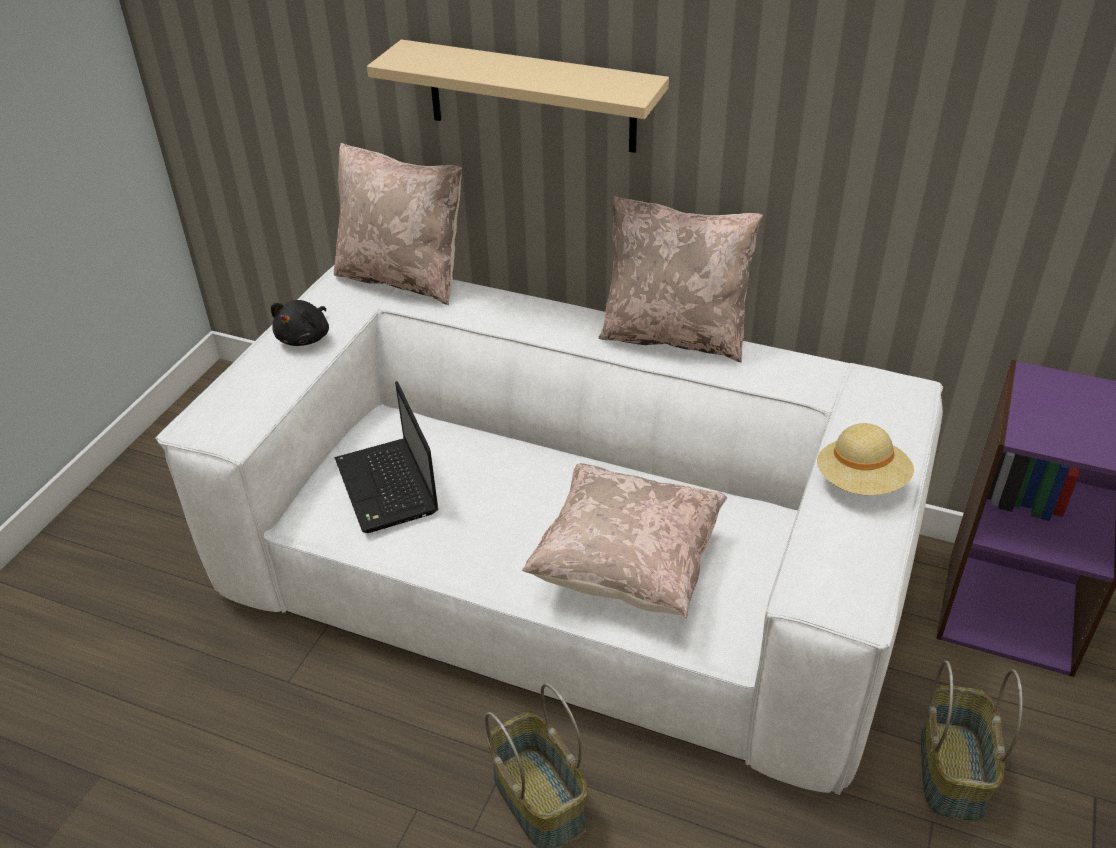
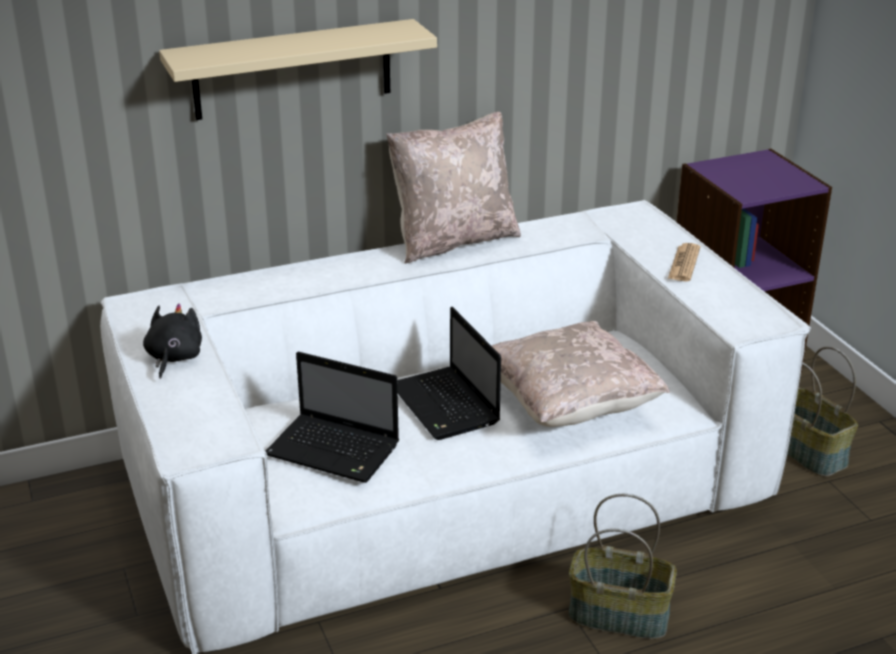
camera: 45 degrees left, 10 degrees down
black plush toy [271,300,329,346] -> black plush toy turned 150 degrees counterclockwise [143,303,202,379]
beige pillow [334,143,462,305] -> none
beige hat [817,423,914,495] -> newspaper [668,243,700,281]
none -> laptop [397,307,501,440]

